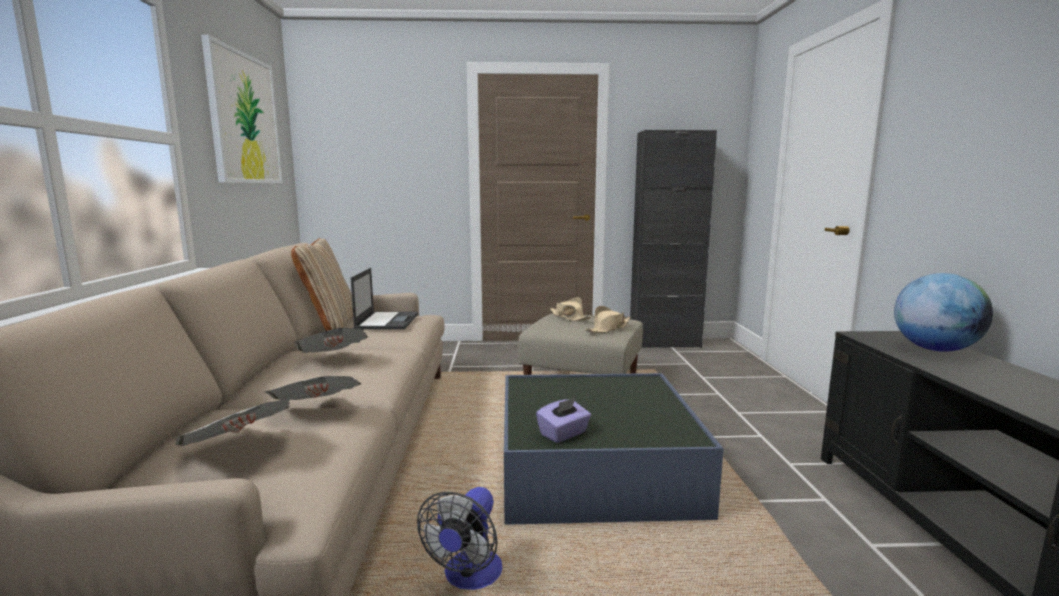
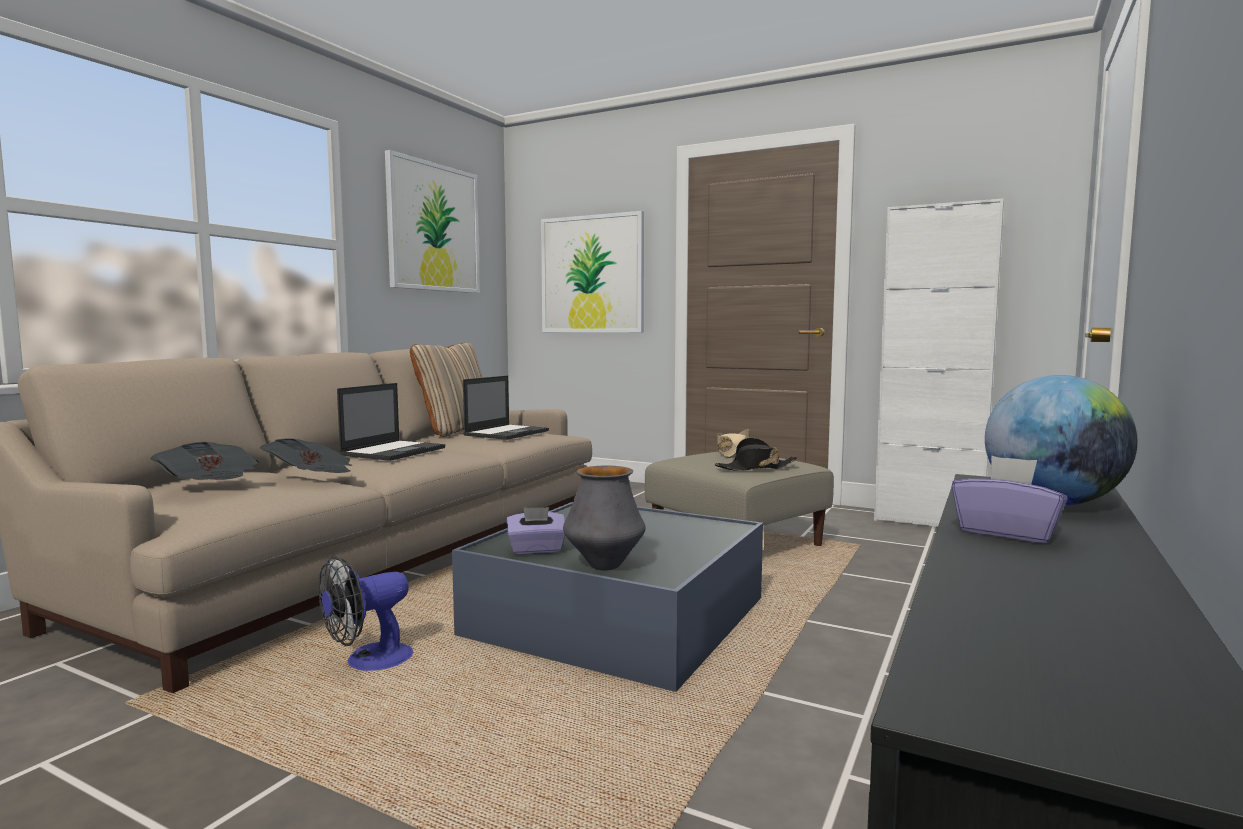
camera: 30 degrees right, 5 degrees down
newspaper [294,328,368,353] -> laptop [337,383,445,461]
beige hat [585,306,631,333] -> black hat [715,438,797,471]
black cabinet [630,130,717,348] -> white cabinet [874,199,1003,527]
none -> picture [541,211,644,332]
none -> vase [563,465,646,570]
none -> purple tissue box [952,456,1068,543]

